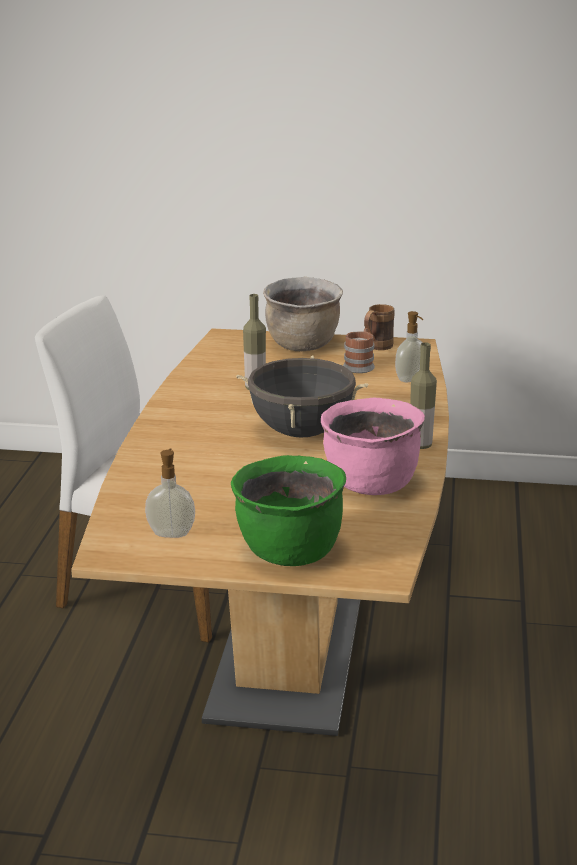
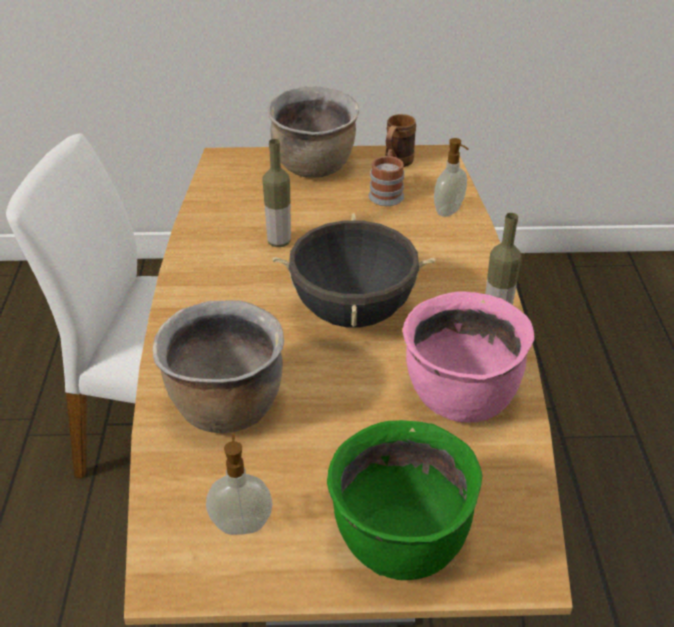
camera: 10 degrees left, 15 degrees up
none -> brown cooking pot [152,300,284,433]

